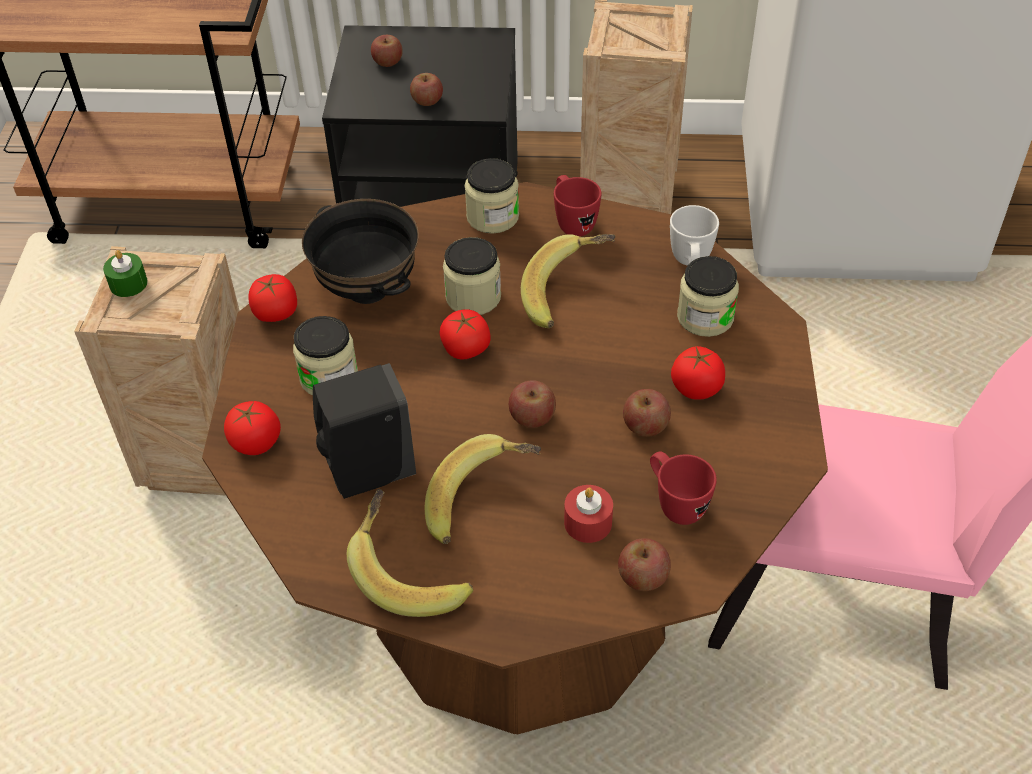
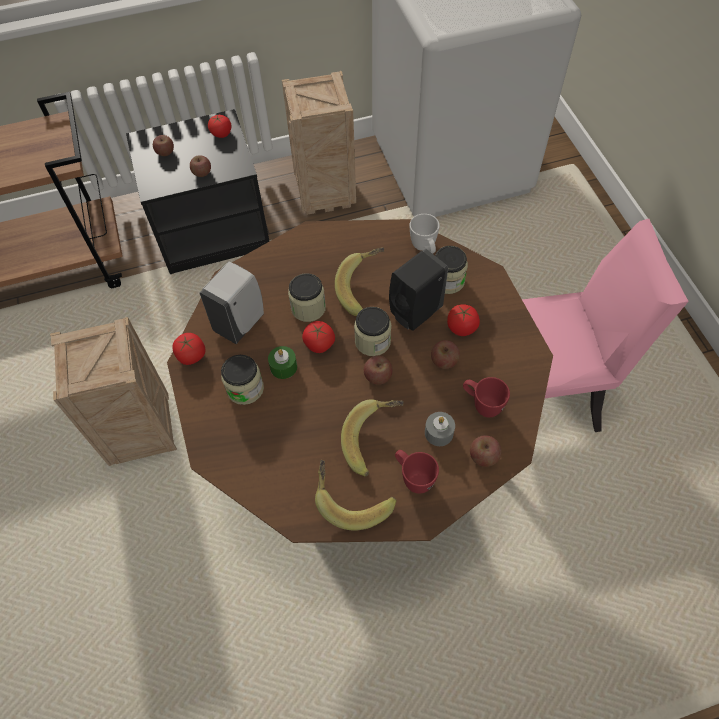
camera: 20 degrees left, 10 degrees up
green candle [103,250,148,297] -> green candle moved to [268,346,297,379]
tomato [224,401,281,455] -> tomato moved to [208,115,232,138]
black bowl [302,199,419,304] -> white soap dispenser [199,261,264,344]
black soap dispenser [313,363,416,499] -> black soap dispenser moved to [389,249,448,331]
jar [464,158,519,234] -> jar moved to [354,307,391,356]
red mug [554,175,601,236] -> red mug moved to [395,450,439,494]
red candle [564,485,613,543] -> grey candle [425,412,455,446]

